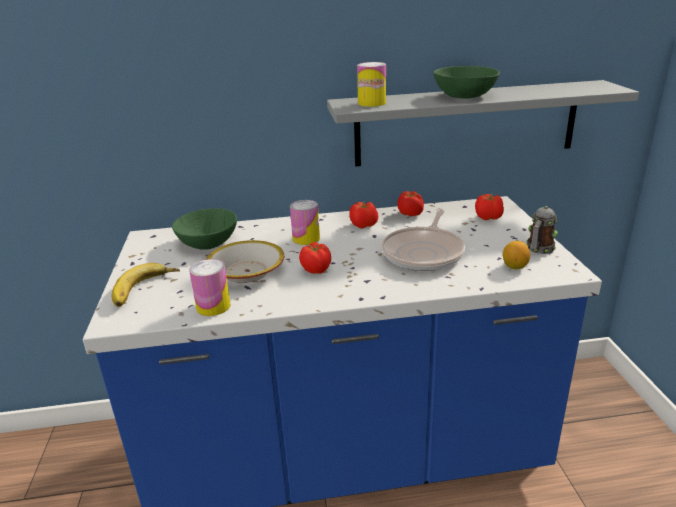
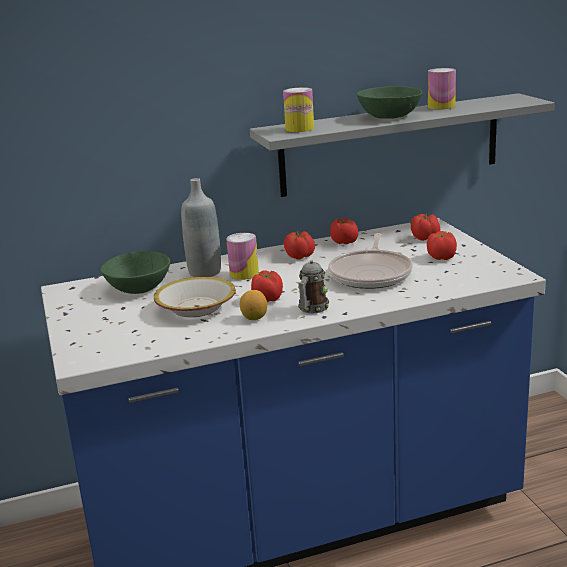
camera: 10 degrees left, 5 degrees down
banana [112,263,180,307] -> none
can [189,259,231,316] -> can moved to [428,68,456,110]
lemon [503,241,530,269] -> lemon moved to [240,290,267,320]
mug [526,206,558,254] -> mug moved to [298,260,329,313]
none -> grey bottle [181,178,221,277]
none -> tomato [427,231,457,260]

